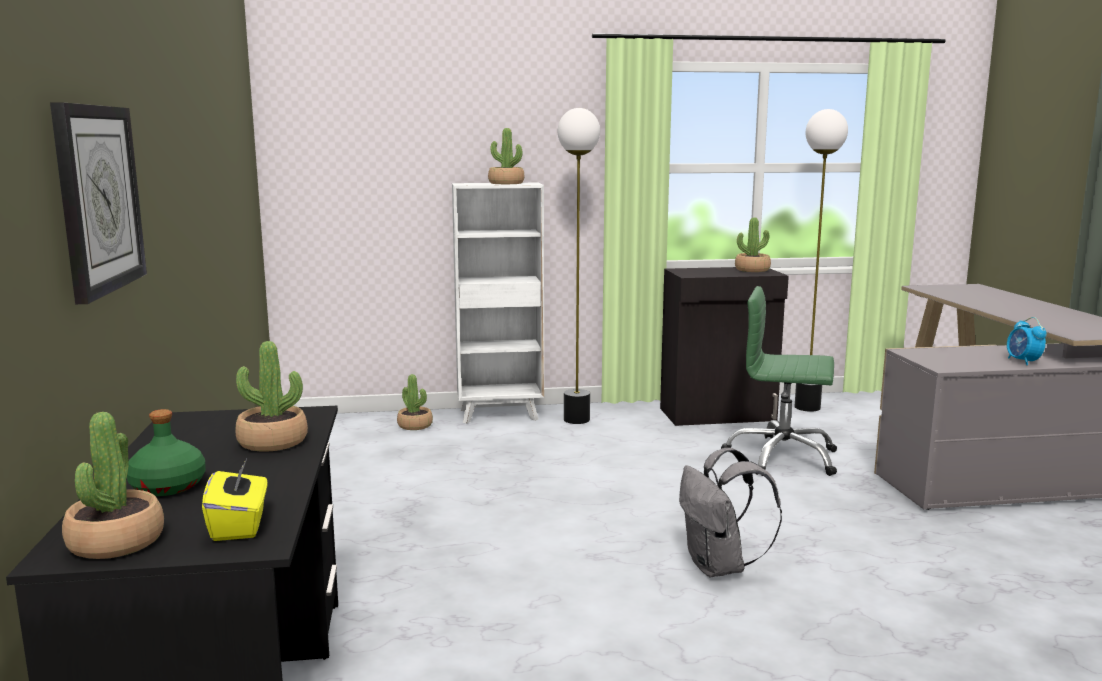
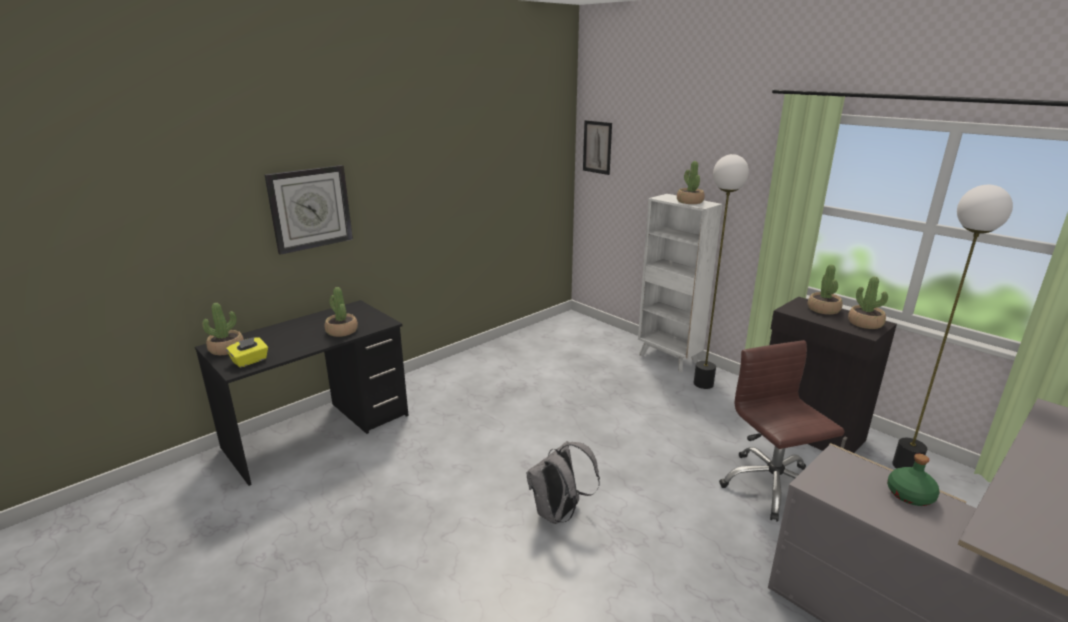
camera: 55 degrees right, 10 degrees up
green bottle [127,409,206,496] -> green bottle moved to [887,454,939,506]
potted plant [397,374,433,430] -> potted plant moved to [808,265,843,315]
green office chair [721,286,837,476] -> brown office chair [719,340,845,522]
alarm clock [1007,317,1047,365] -> none
none -> picture [583,120,612,175]

